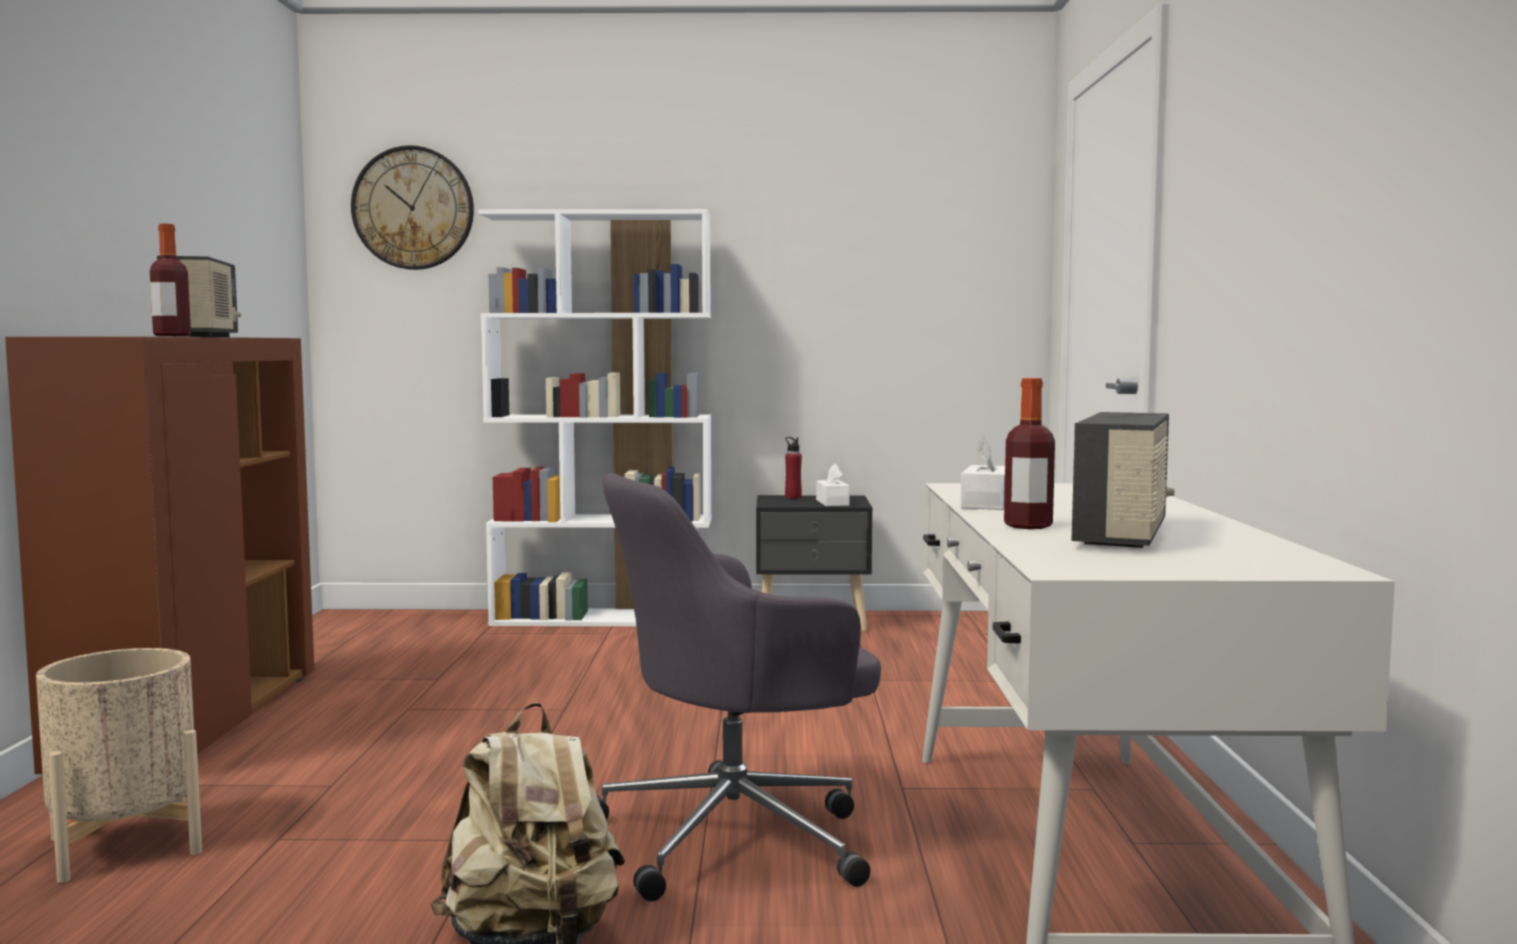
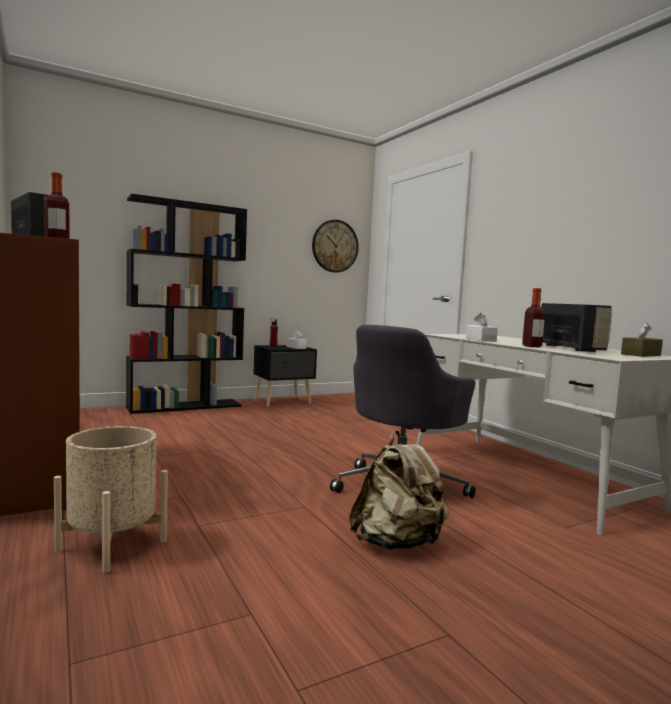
camera: 30 degrees left, 0 degrees up
wall clock [351,145,474,270] -> wall clock moved to [312,220,359,272]
white bookcase [478,209,712,626] -> black bookcase [126,194,247,414]
none -> brown tissue box [621,322,663,357]

